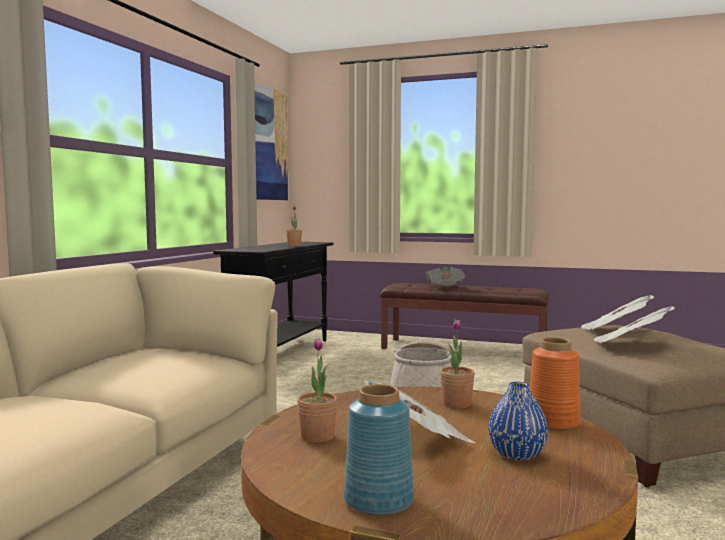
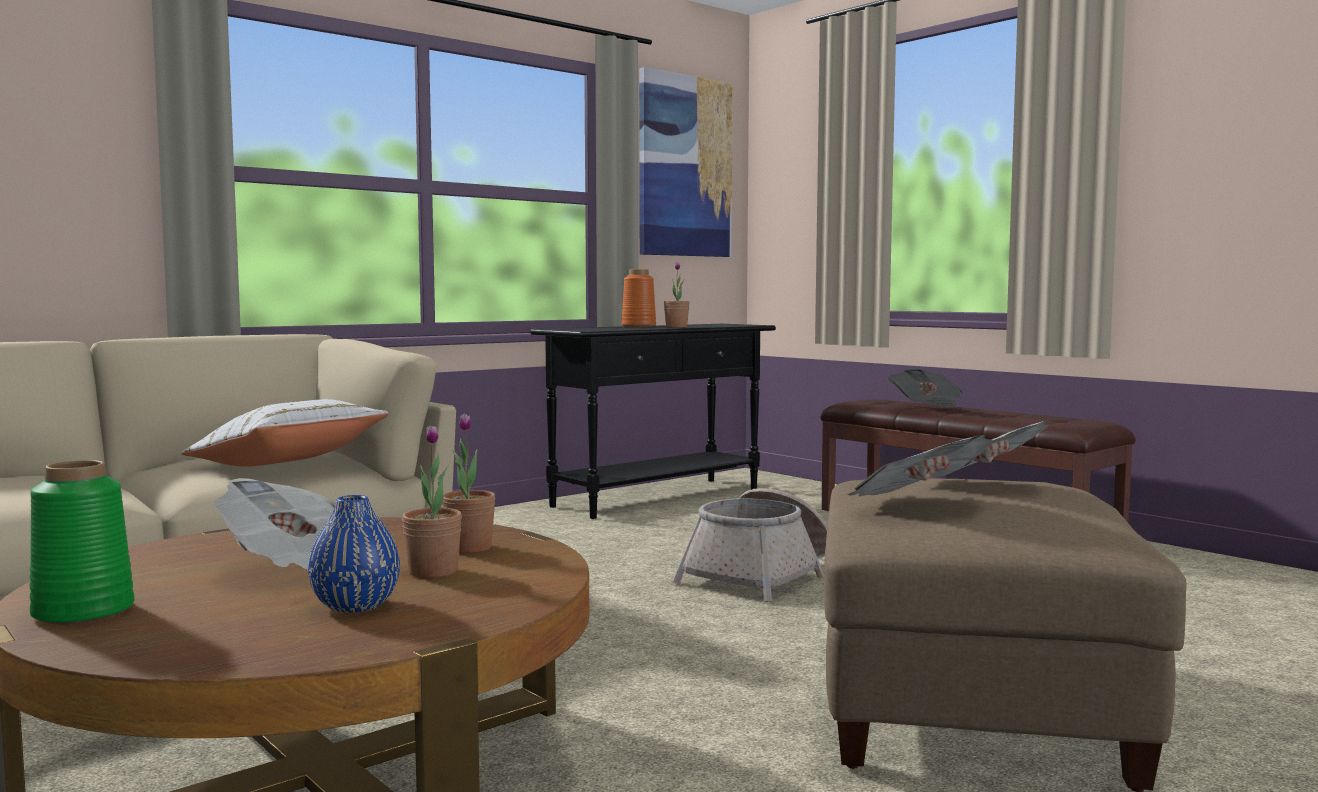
camera: 30 degrees right, 0 degrees up
potted plant [297,338,337,443] -> potted plant moved to [402,426,462,578]
blue vase [344,384,414,516] -> green vase [30,460,135,625]
orange vase [530,337,581,431] -> orange vase moved to [622,269,656,327]
none -> white pillow [181,399,389,467]

